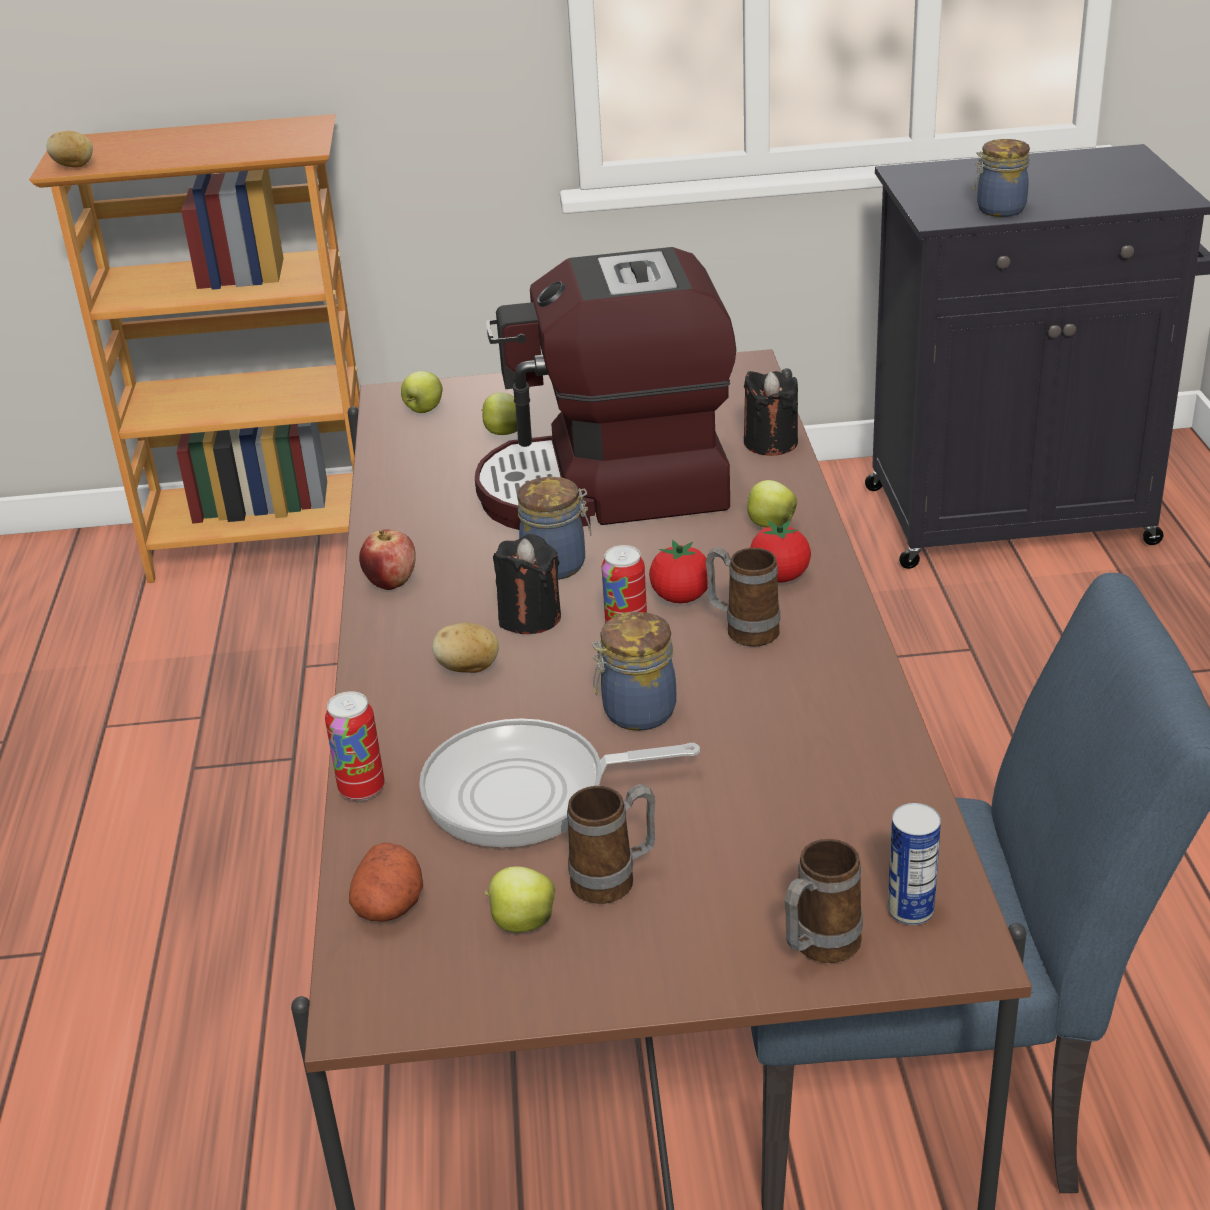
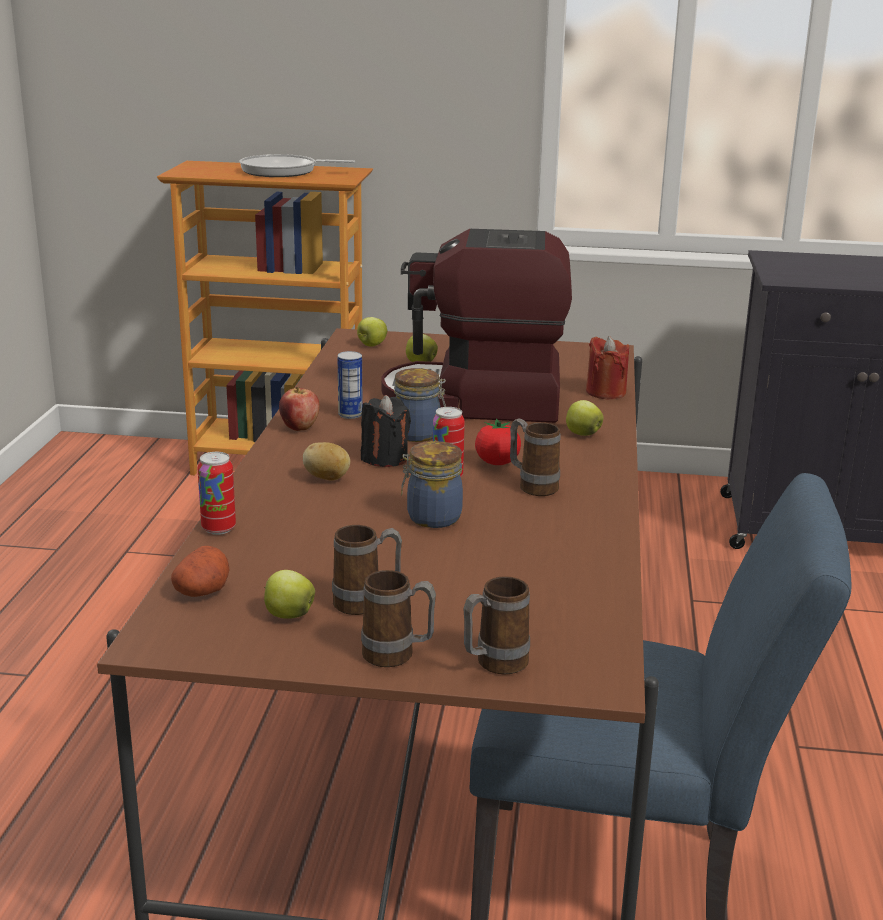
camera: 10 degrees right, 10 degrees down
potato [46,131,93,168] -> none
frying pan [419,719,700,847] -> frying pan moved to [240,154,355,177]
black candle [744,371,798,456] -> red candle [586,336,629,399]
tomato [750,520,811,583] -> none
can [887,803,941,925] -> can moved to [337,351,363,419]
jar [973,139,1030,217] -> none
none -> mug [361,570,436,667]

